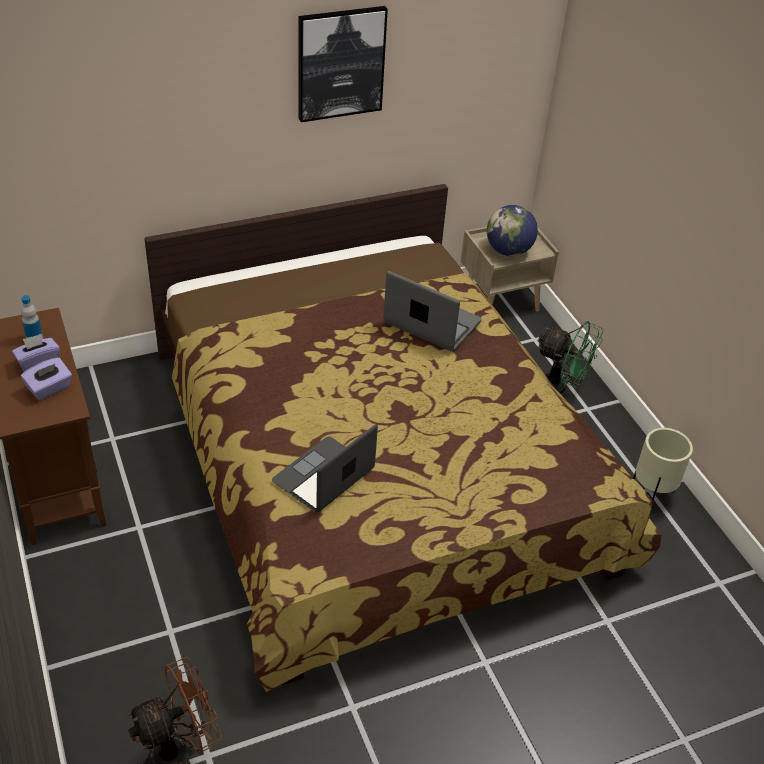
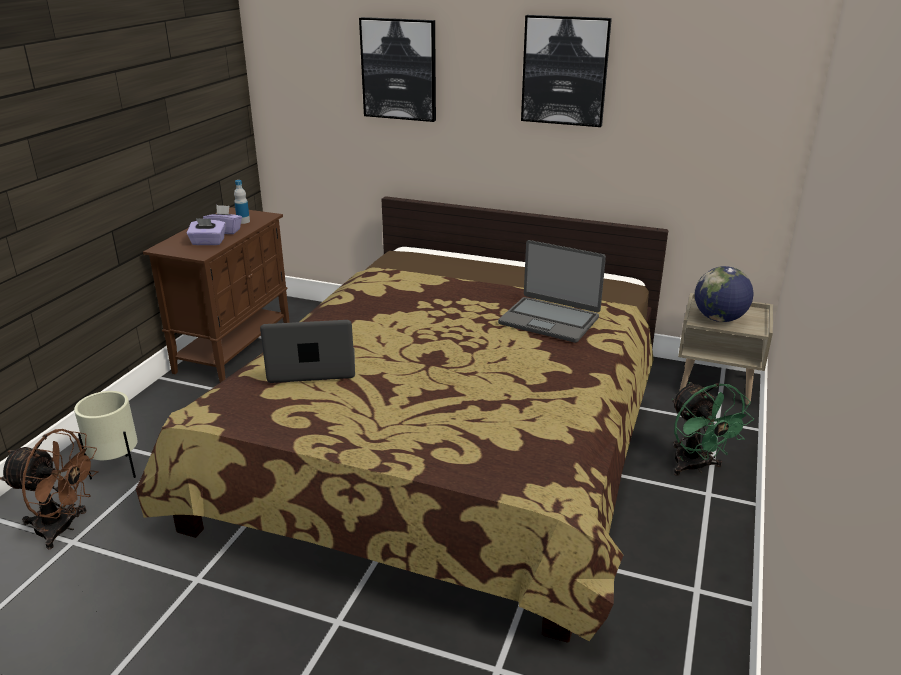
camera: 45 degrees right, 15 degrees down
laptop [383,271,482,352] -> laptop turned 135 degrees clockwise [498,240,606,343]
beige planter [633,428,693,501] -> beige planter moved to [74,391,138,480]
none -> picture [359,17,436,122]

